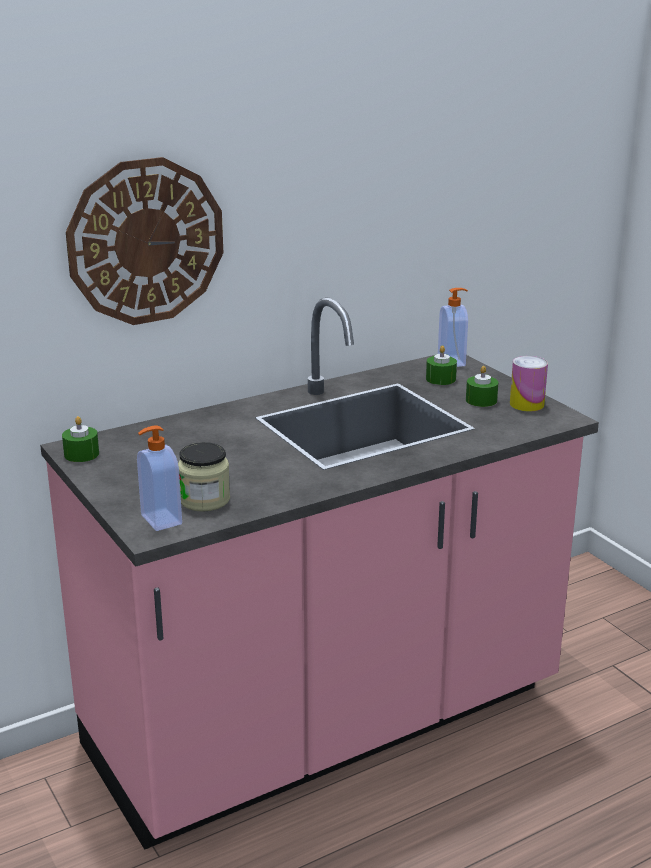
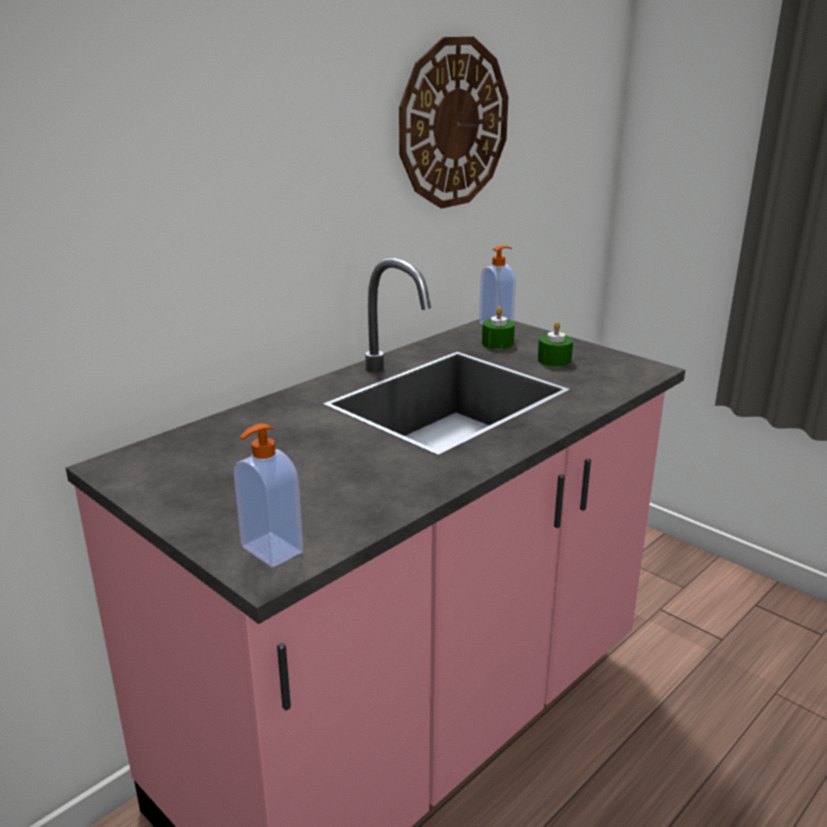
camera: 15 degrees left, 0 degrees up
green candle [62,416,99,462] -> none
wall clock [66,157,223,325] -> wall clock moved to [399,37,508,208]
jar [178,442,230,512] -> none
can [510,356,548,412] -> none

